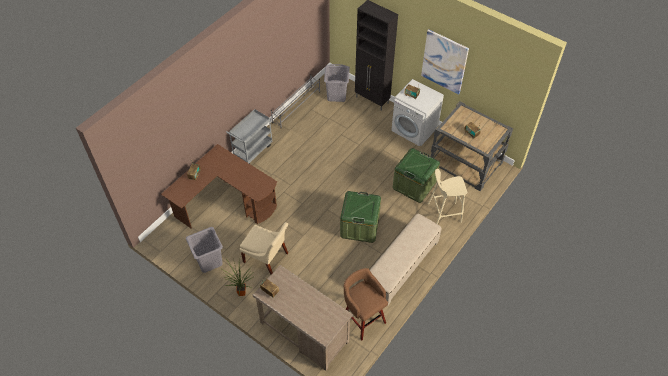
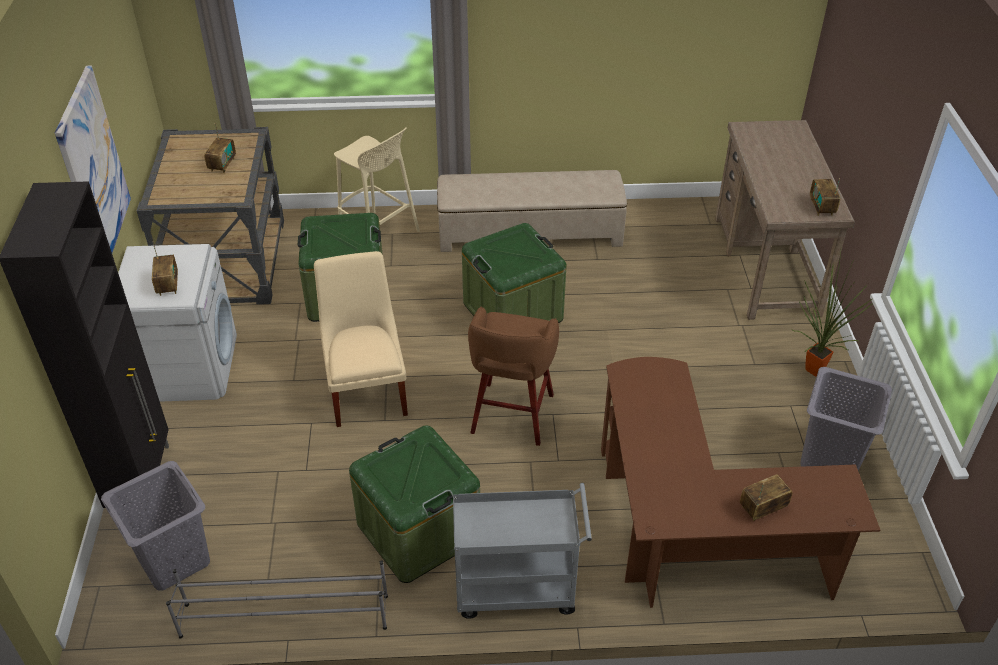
camera: 130 degrees left, 10 degrees down
beige chair [240,222,288,275] -> beige chair moved to [314,251,408,427]
brown stool [344,268,388,341] -> brown stool moved to [468,307,559,446]
none -> green storage box [349,425,480,583]

